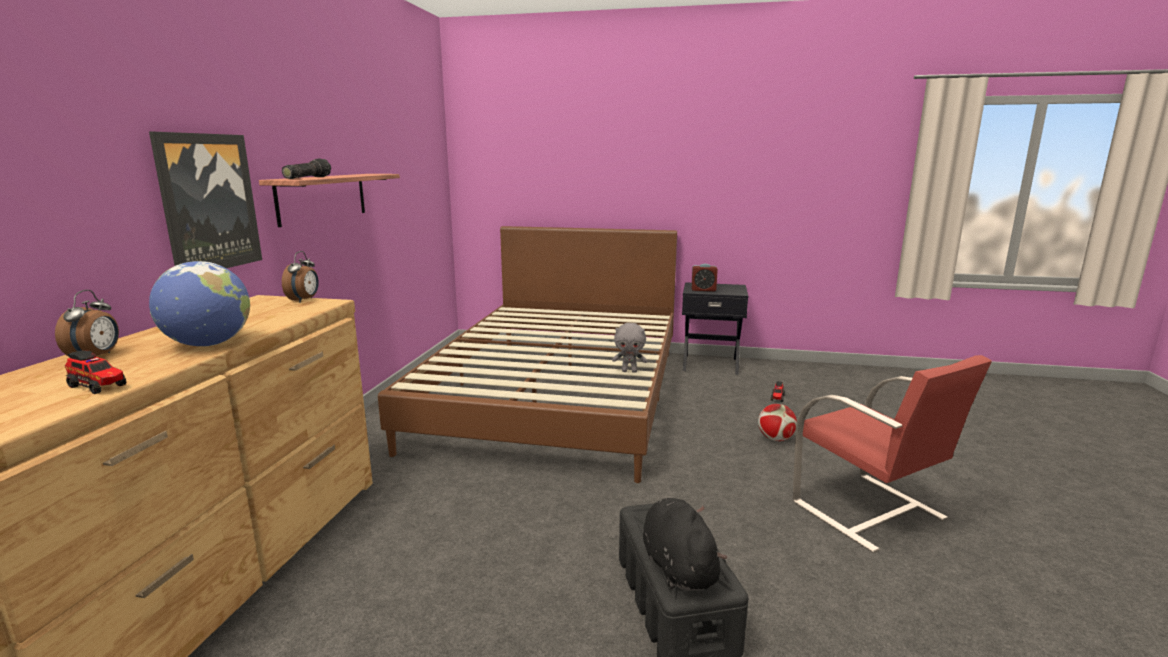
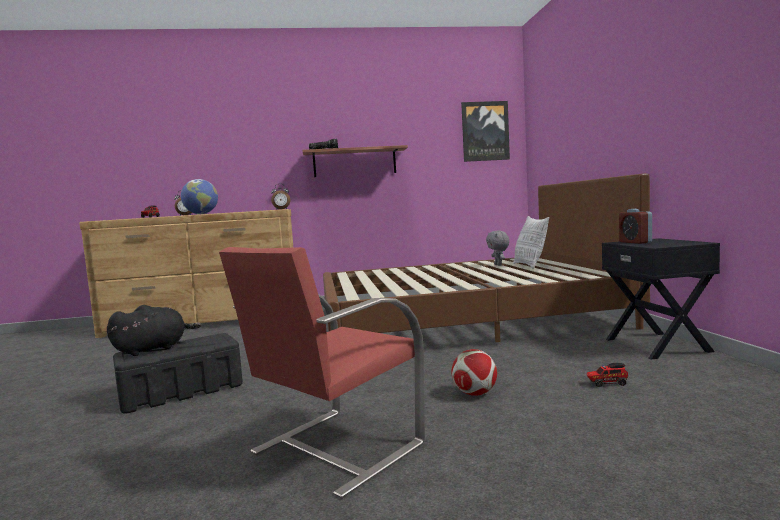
camera: 70 degrees right, 10 degrees down
picture [149,132,262,268] -> picture moved to [461,101,510,162]
grey plush toy [612,323,647,373] -> grey plush toy moved to [486,231,509,266]
none -> pillow [513,216,549,269]

